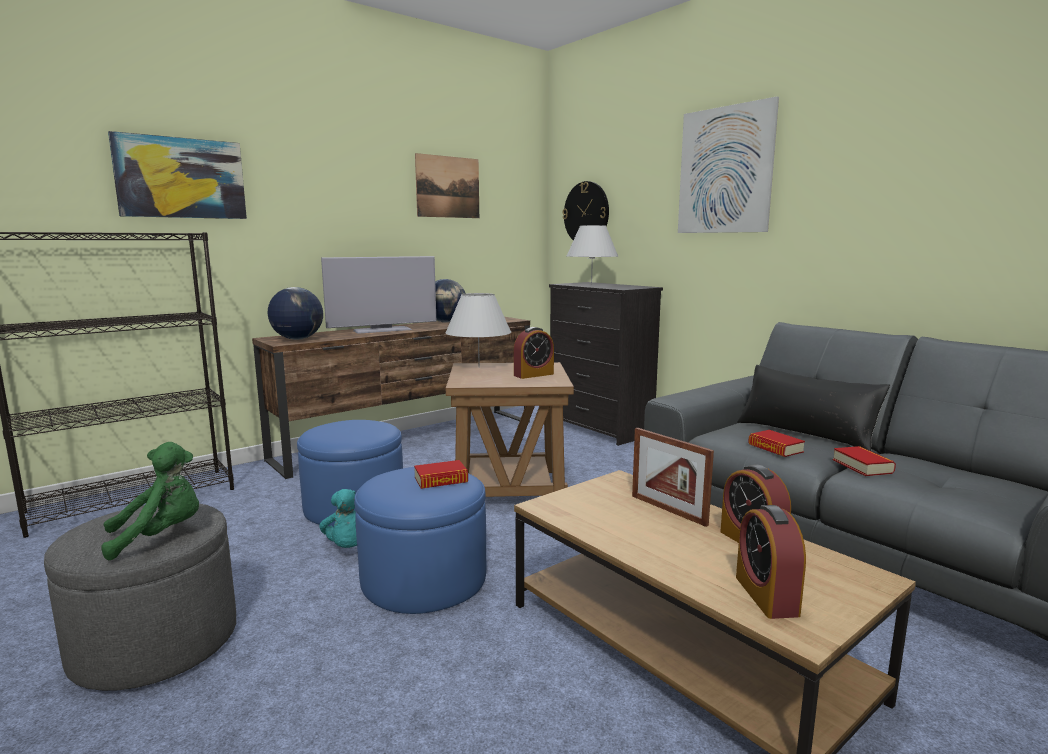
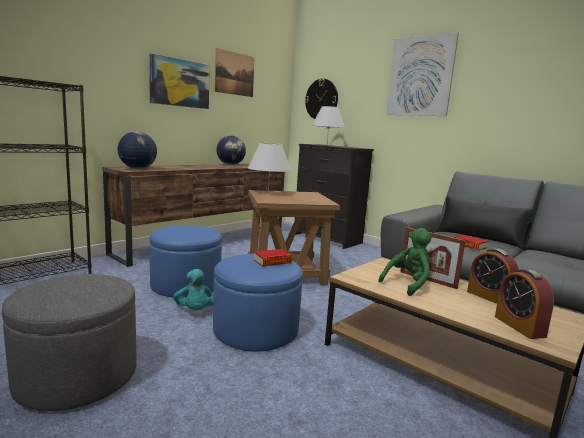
camera: 10 degrees left, 0 degrees up
green plush toy [101,442,199,560] -> green plush toy moved to [378,228,432,296]
picture [108,131,247,219] -> picture moved to [149,54,210,109]
television [321,256,436,334] -> none
alarm clock [514,327,554,379] -> none
book [833,446,896,476] -> none

